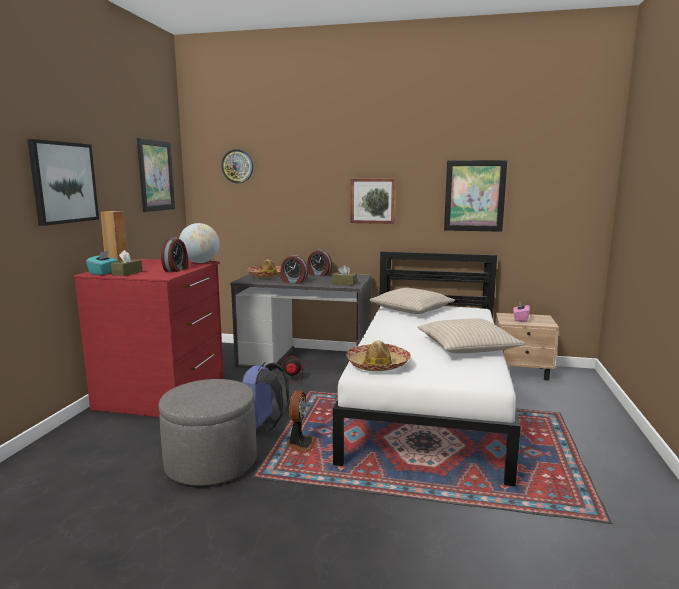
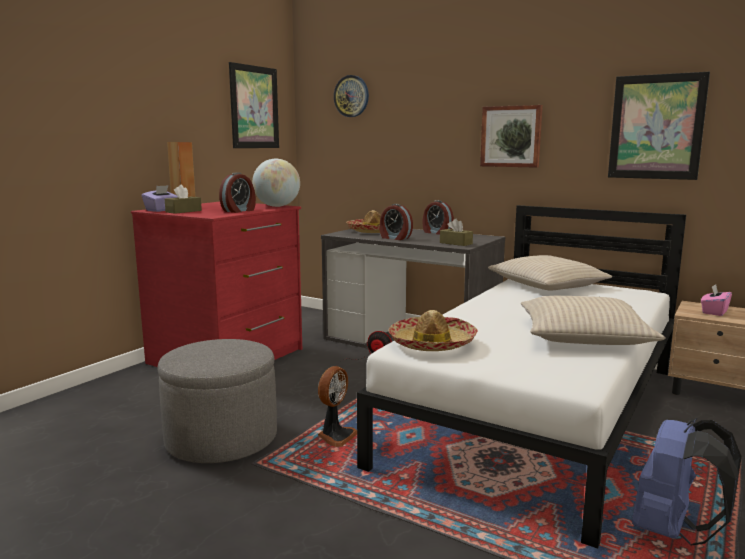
camera: 20 degrees right, 0 degrees up
picture [27,139,99,226] -> none
turquoise tissue box [86,251,119,275] -> purple tissue box [142,185,178,212]
blue backpack [242,362,289,431] -> blue backpack moved to [632,418,742,545]

